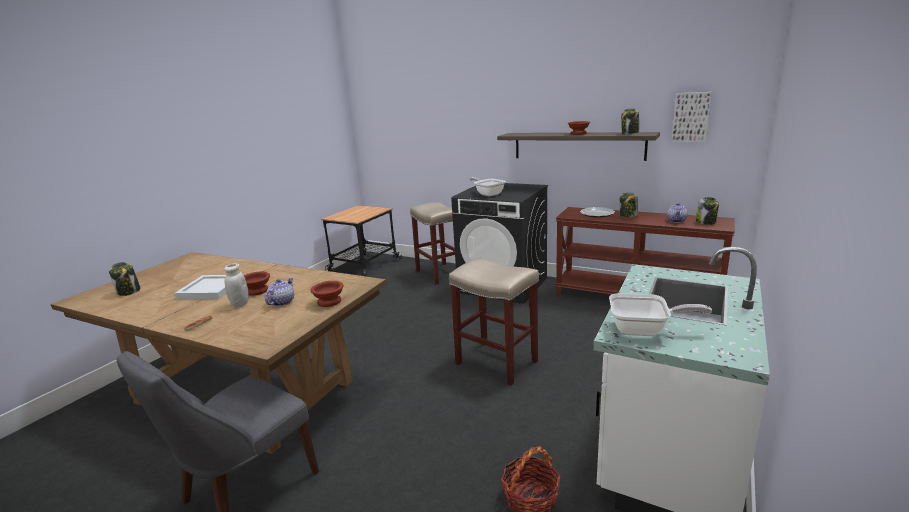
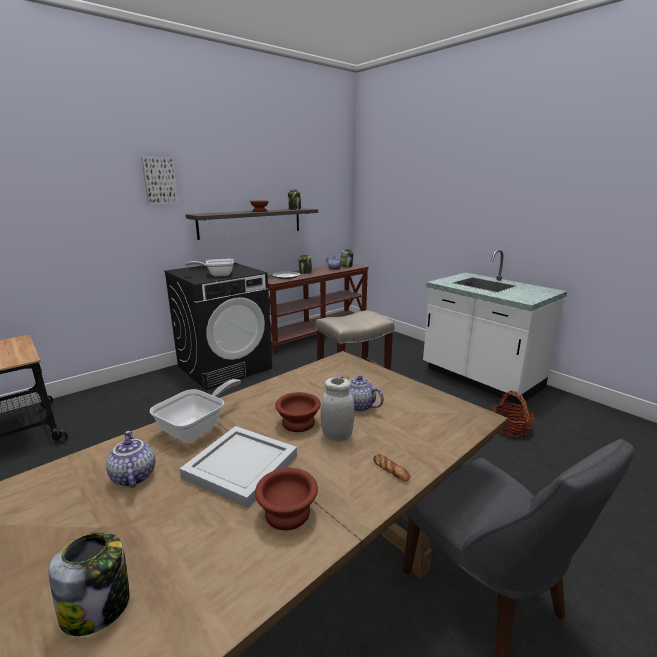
camera: 70 degrees left, 0 degrees up
brown bowl [310,281,344,307] -> brown bowl moved to [255,468,318,530]
beige stool [410,202,455,285] -> none
frying pan [609,293,712,336] -> frying pan moved to [150,379,241,442]
picture [672,92,712,142] -> picture moved to [141,157,178,205]
none -> teapot [106,431,155,488]

